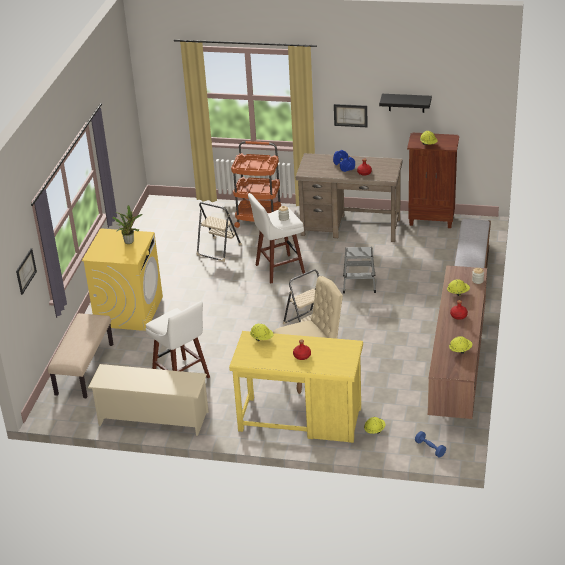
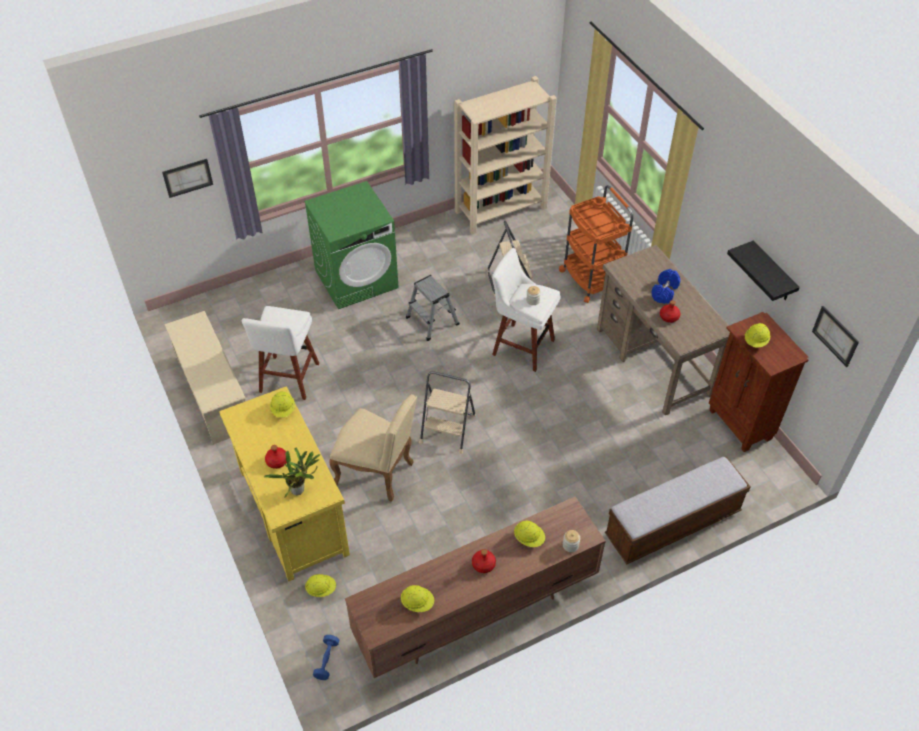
camera: 50 degrees right, 15 degrees up
beige bench [48,313,113,398] -> none
yellow washing machine [82,228,163,331] -> green washing machine [304,181,399,309]
potted plant [112,205,143,244] -> potted plant moved to [264,447,321,498]
picture [334,104,367,127] -> picture moved to [812,306,859,367]
grey step ladder [343,247,376,294] -> grey step ladder moved to [406,275,460,341]
none -> beige bookcase [454,76,556,234]

